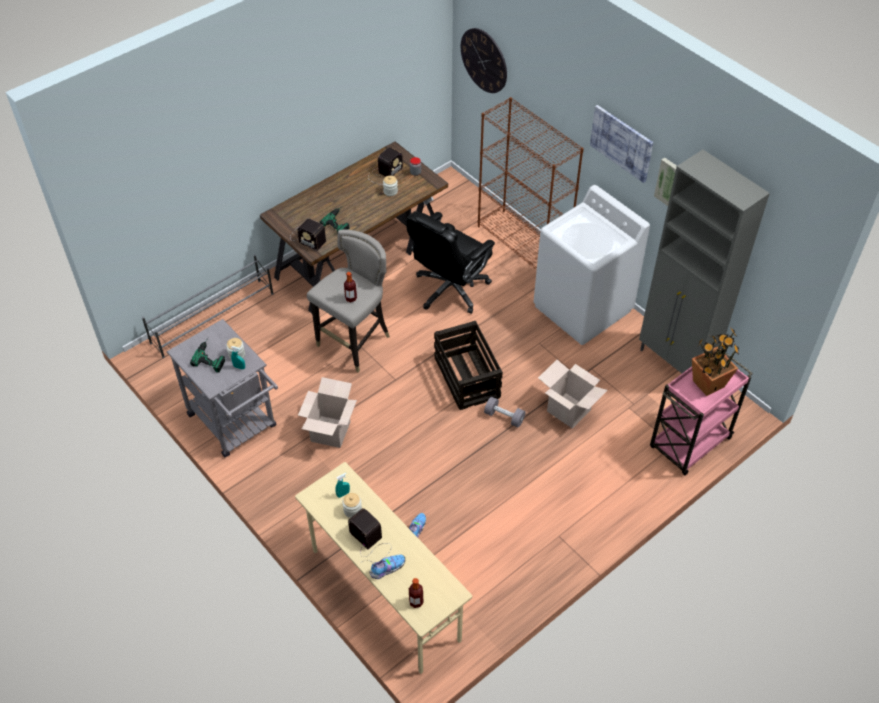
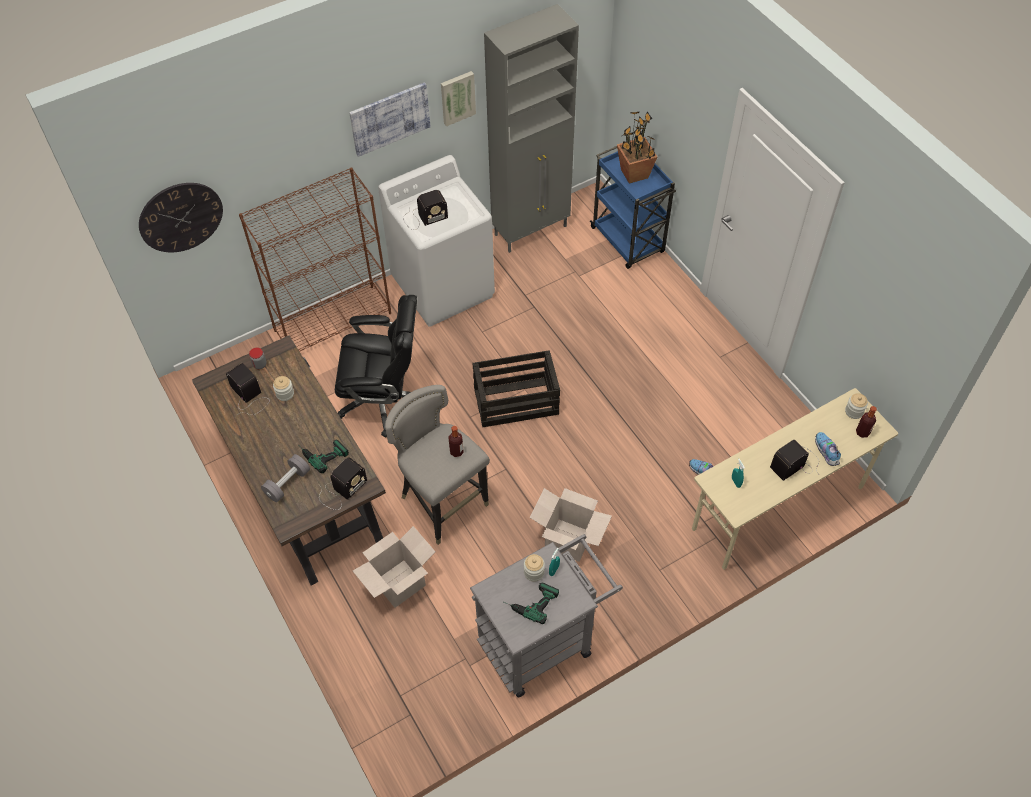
camera: 80 degrees left, 5 degrees up
grey shoe rack [142,254,274,358] -> none
jar [342,493,362,518] -> jar moved to [845,393,868,419]
black office chair [406,211,495,314] -> black office chair turned 45 degrees counterclockwise [335,295,417,438]
grey dumbbell [484,397,526,428] -> grey dumbbell moved to [261,454,310,502]
cardboard box [538,360,608,429] -> cardboard box moved to [353,526,435,608]
pink cart [650,349,753,475] -> blue cart [590,146,676,269]
none -> radio [403,190,448,230]

